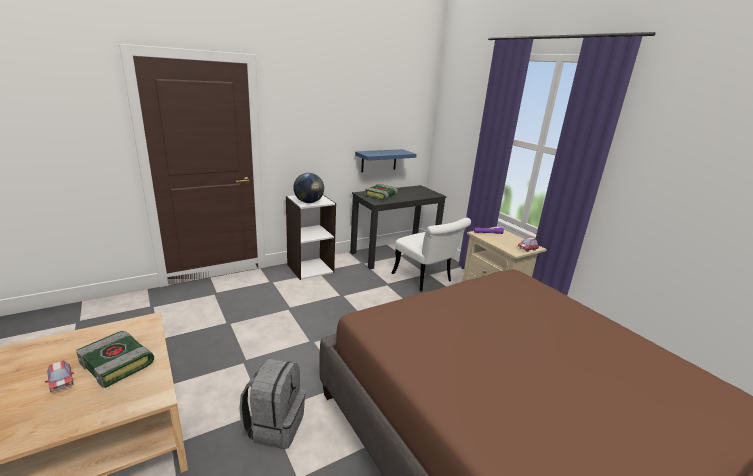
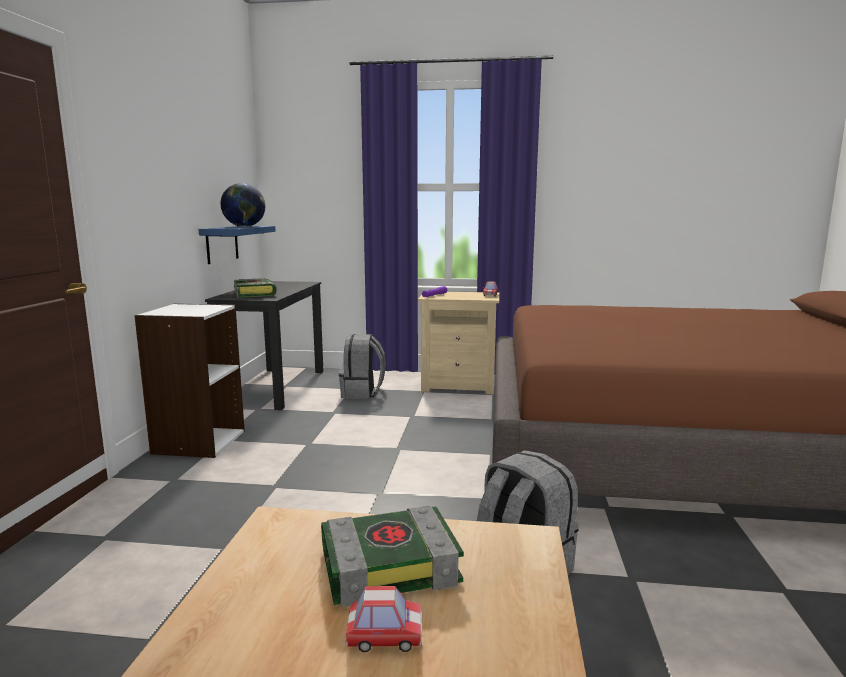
camera: 50 degrees left, 10 degrees down
globe [293,173,324,203] -> globe moved to [221,183,265,227]
white chair [391,218,471,291] -> grey backpack [339,334,386,399]

